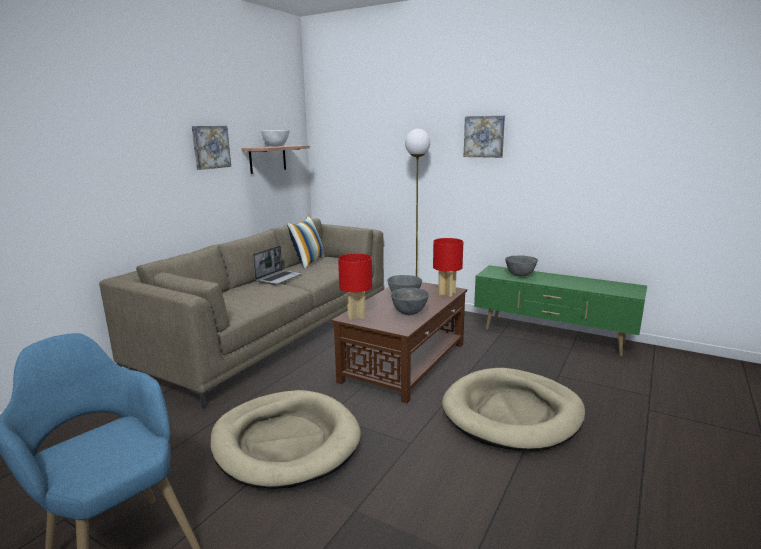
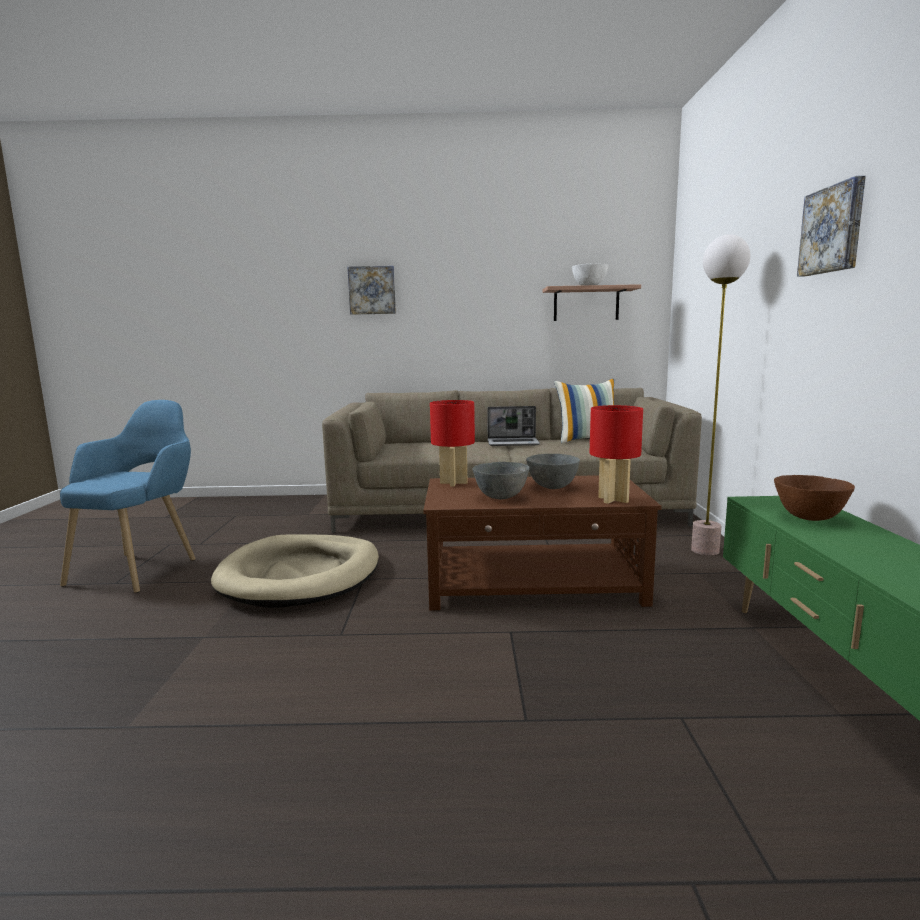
camera: 60 degrees right, 5 degrees down
picture [192,126,231,170] -> picture moved to [348,266,396,315]
beige dog bed [442,368,585,451] -> none
grey bowl [505,255,538,277] -> brown bowl [774,475,855,521]

